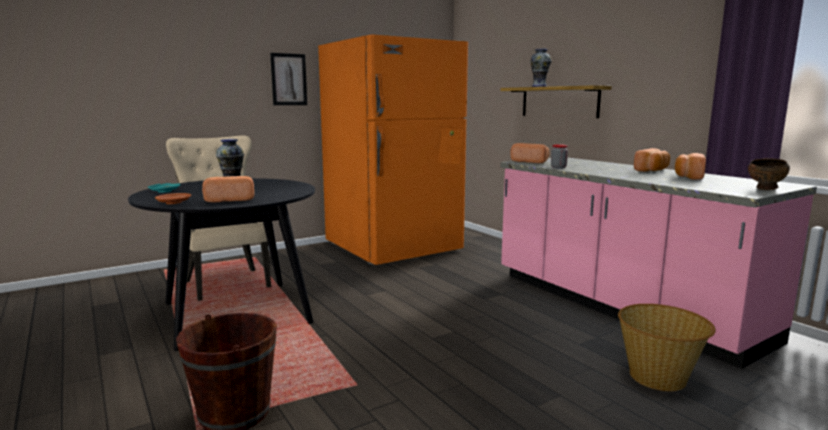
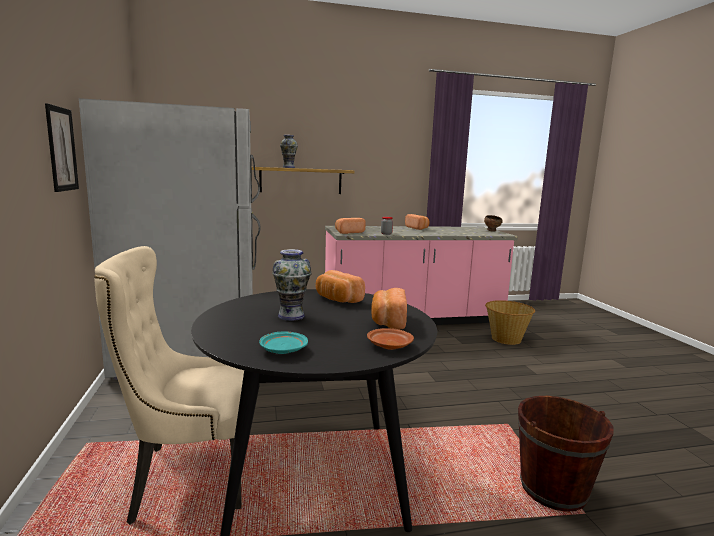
camera: 70 degrees left, 0 degrees up
orange fridge [318,35,468,265] -> white fridge [79,98,261,380]
bread [675,153,706,180] -> bread moved to [316,270,365,303]

